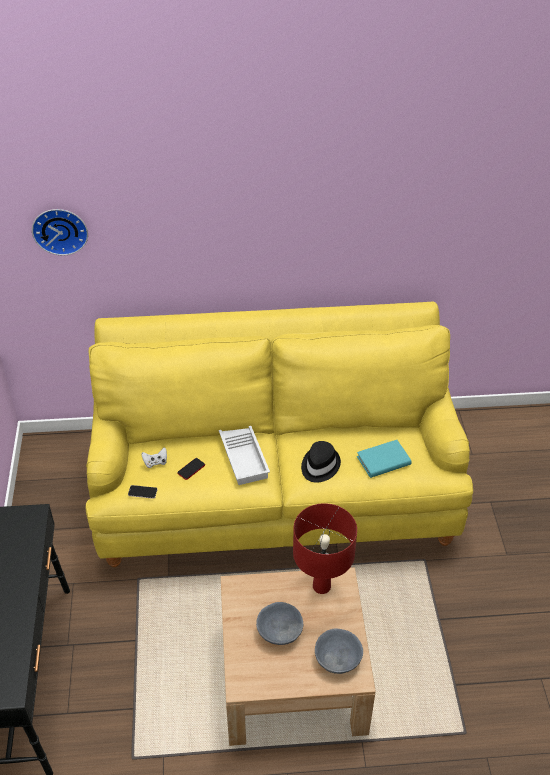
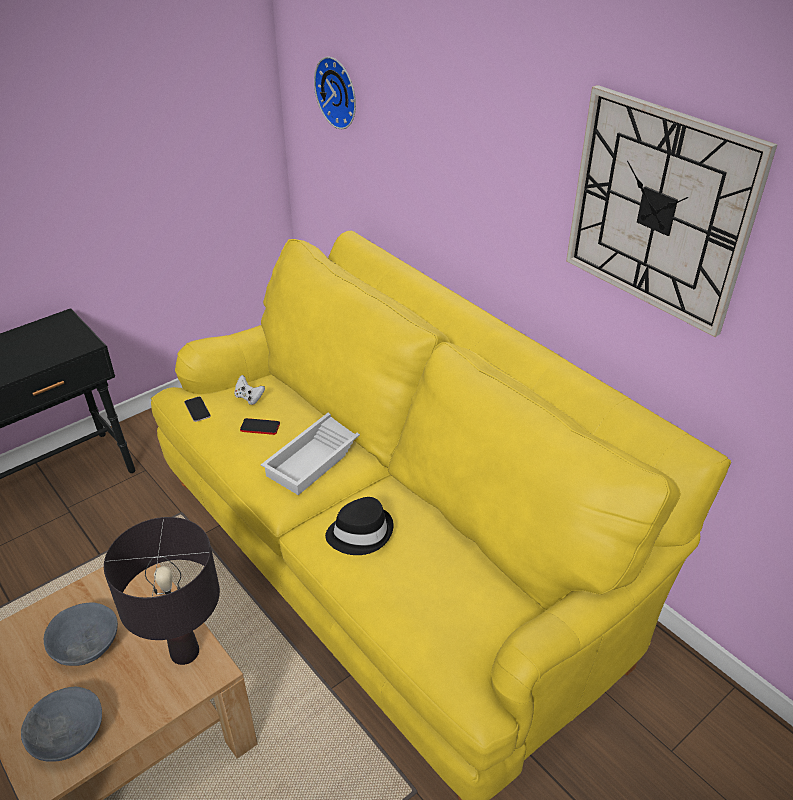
camera: 55 degrees right, 5 degrees down
red table lamp [293,503,357,594] -> black table lamp [104,517,220,665]
turquoise book [357,440,411,478] -> none
none -> wall clock [566,85,778,337]

